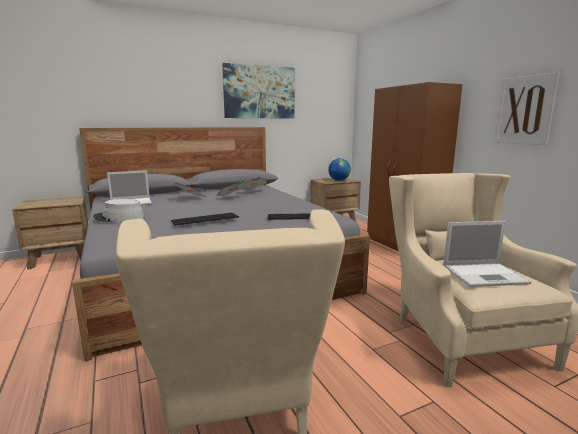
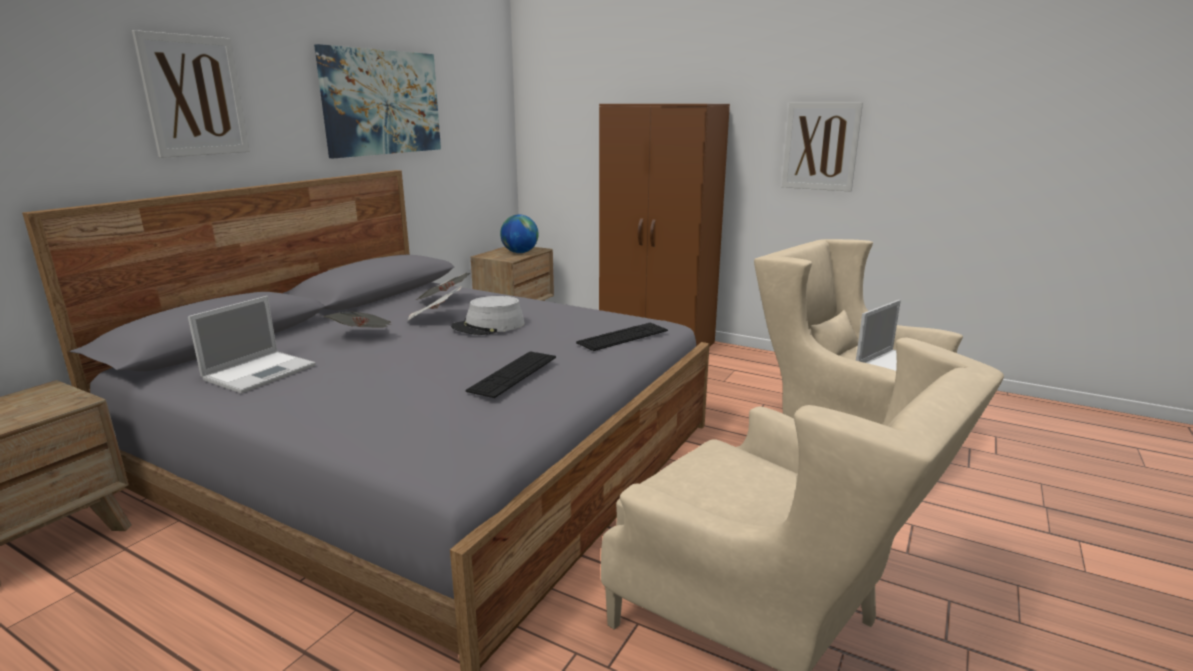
camera: 35 degrees left, 5 degrees up
grey hat [93,199,144,222] -> grey hat moved to [451,296,525,335]
none -> picture [132,30,250,158]

